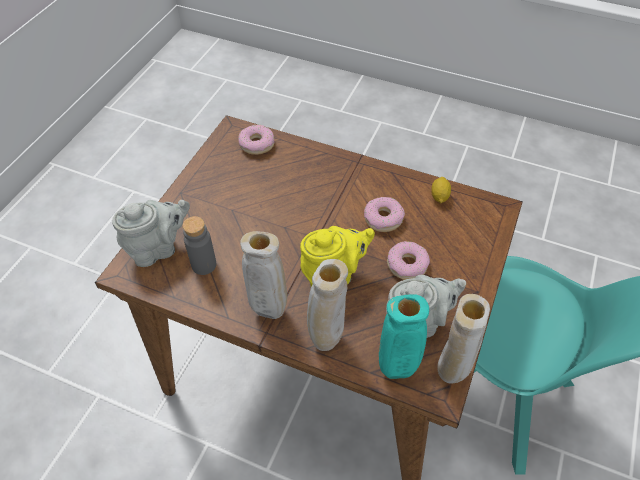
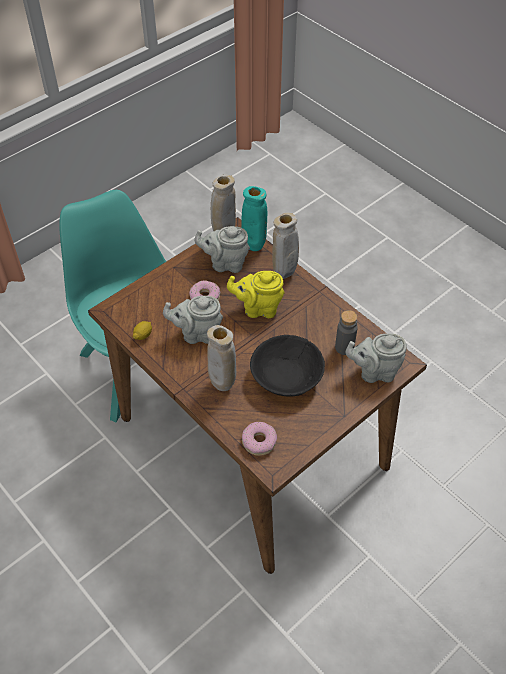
camera: 155 degrees left, 0 degrees up
beige vase [240,231,287,319] -> beige vase moved to [207,325,236,391]
donut [364,197,405,232] -> grey teapot [163,296,223,344]
none -> black bowl [250,335,325,397]

